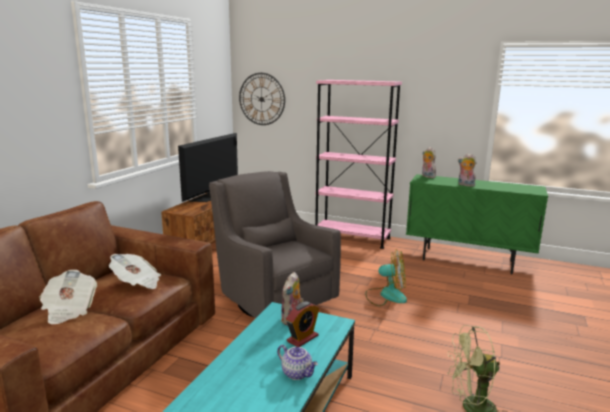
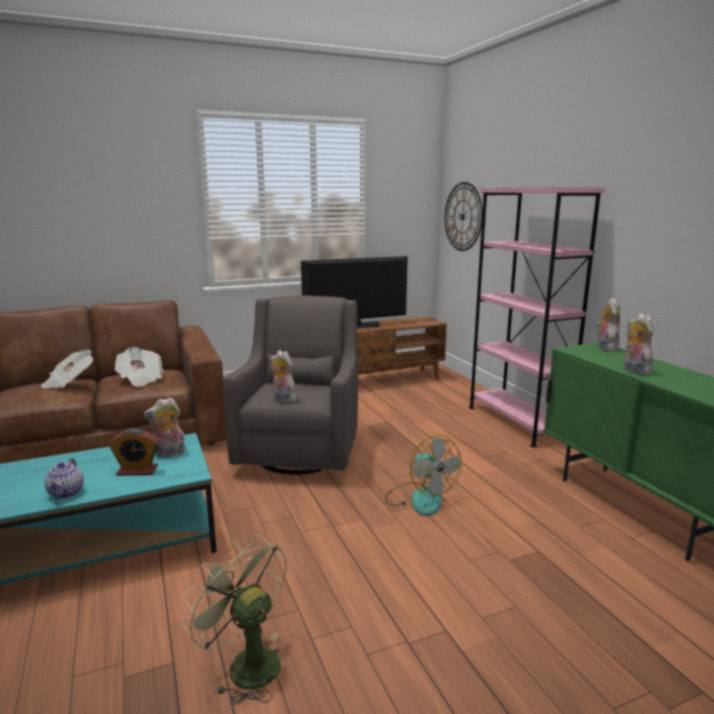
camera: 45 degrees right, 0 degrees up
none -> plush toy [270,350,296,402]

